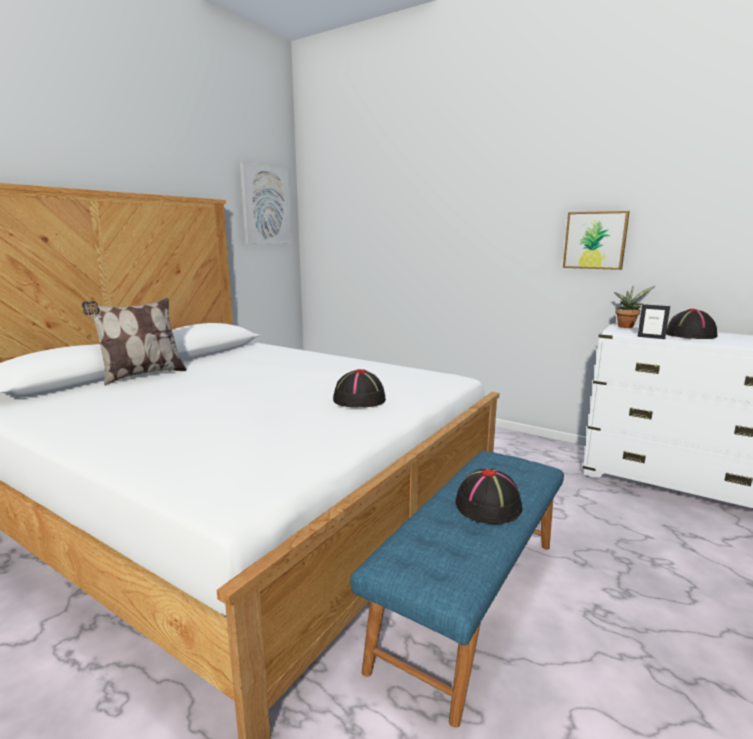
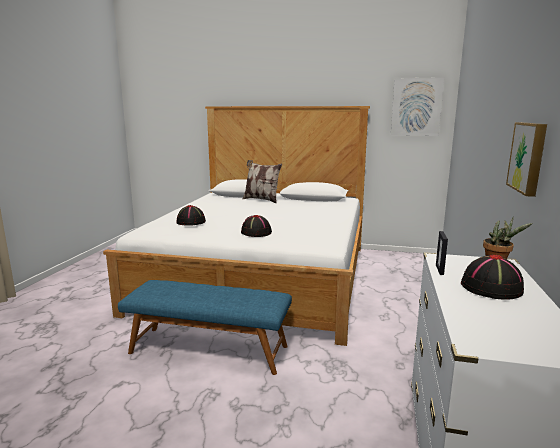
camera: 70 degrees right, 0 degrees up
black hat [455,468,522,524] -> black hat moved to [176,205,206,226]

